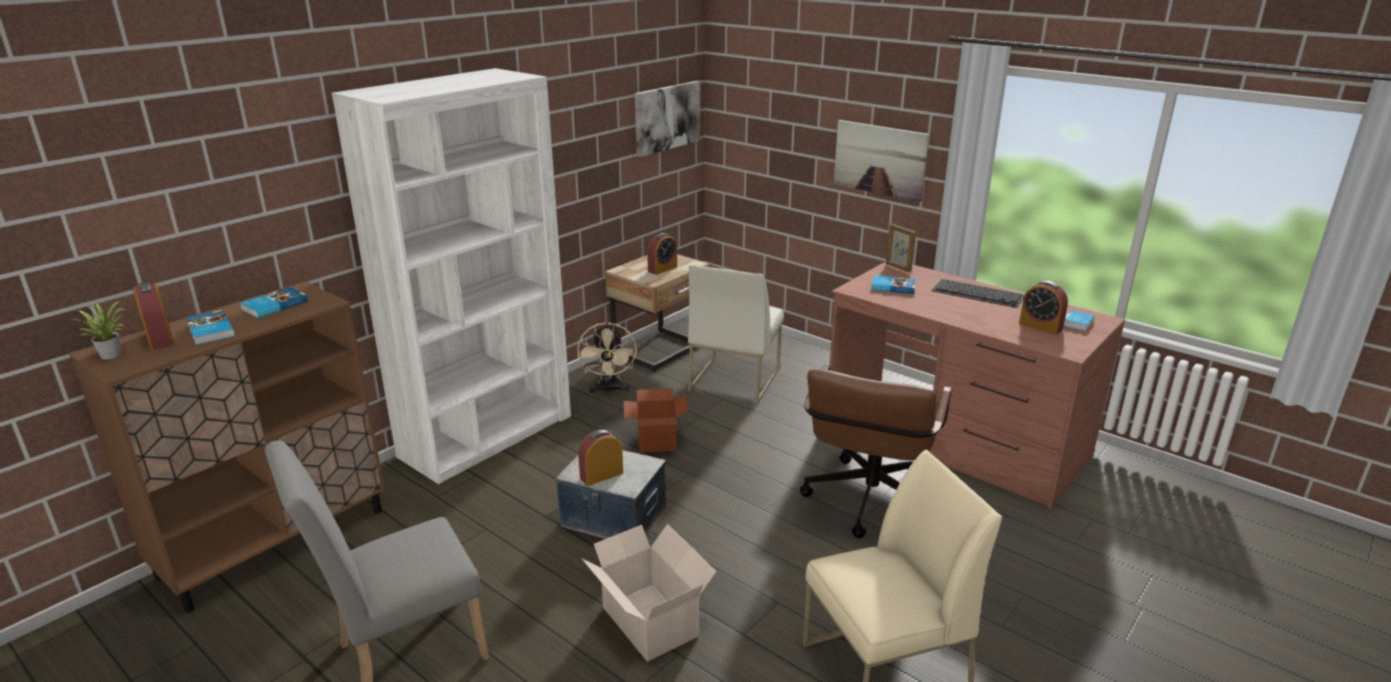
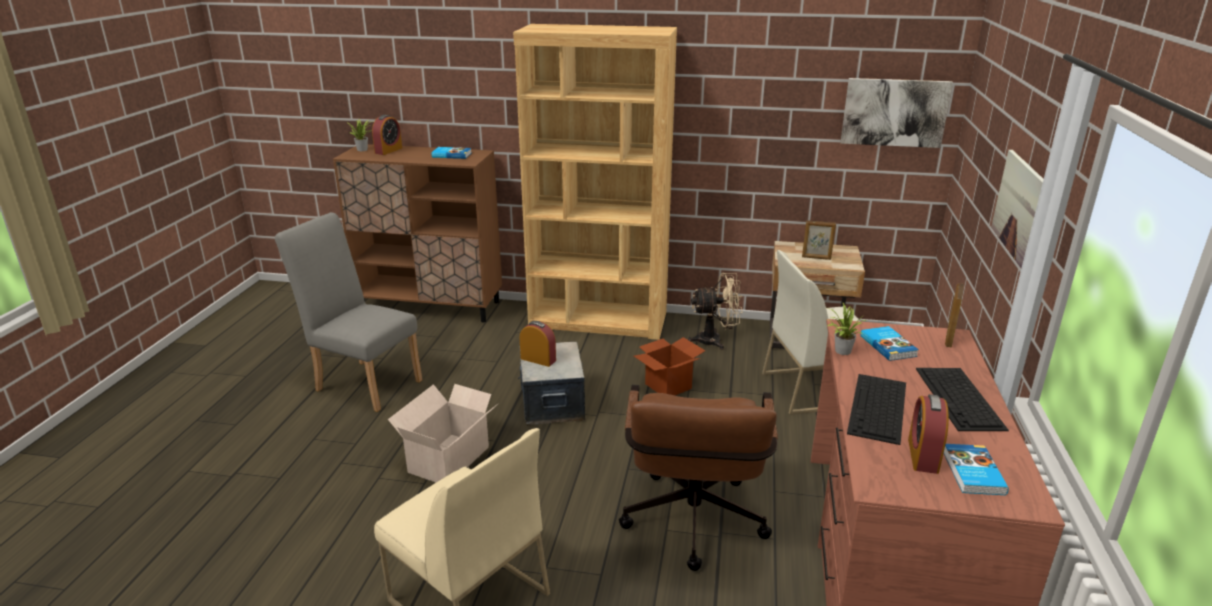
camera: 60 degrees right, 0 degrees up
book [186,310,235,345] -> none
white bookcase [332,68,571,484] -> brown bookcase [513,24,677,340]
beige fan [578,322,637,394] -> beige fan turned 150 degrees counterclockwise [688,273,743,350]
alarm clock [647,233,677,275] -> picture frame [802,220,836,260]
brown office chair [800,365,952,538] -> brown office chair turned 75 degrees counterclockwise [619,385,778,571]
none -> potted plant [828,303,867,355]
none -> keyboard [847,374,906,445]

